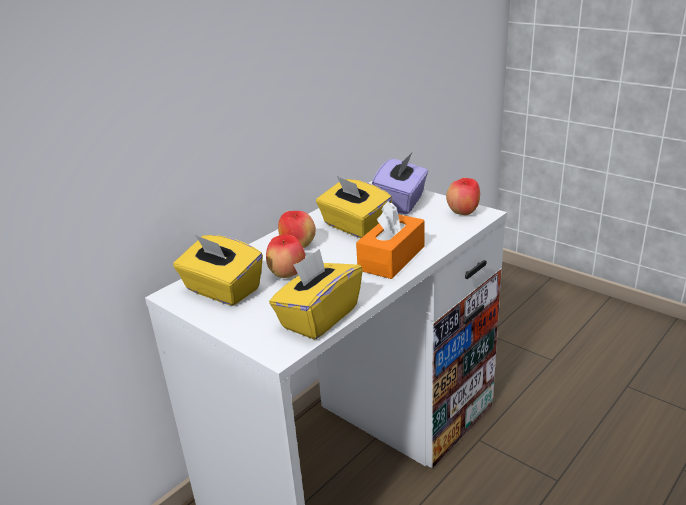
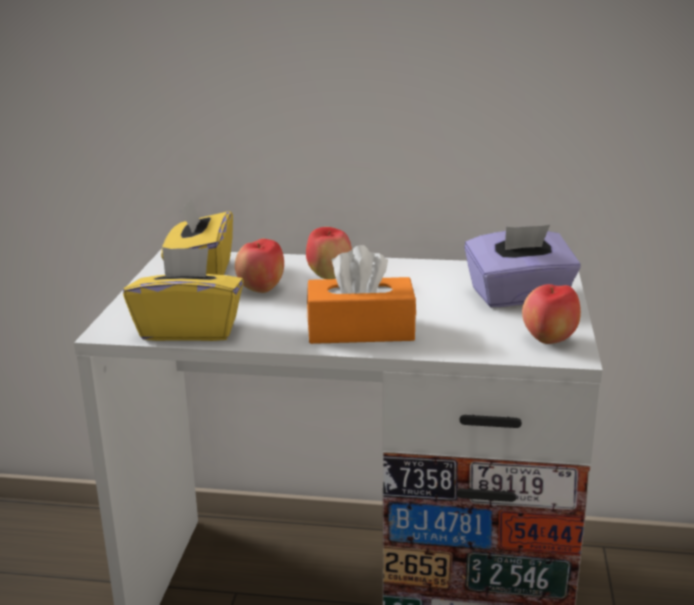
camera: 55 degrees right, 5 degrees down
yellow tissue box [316,176,392,238] -> none

